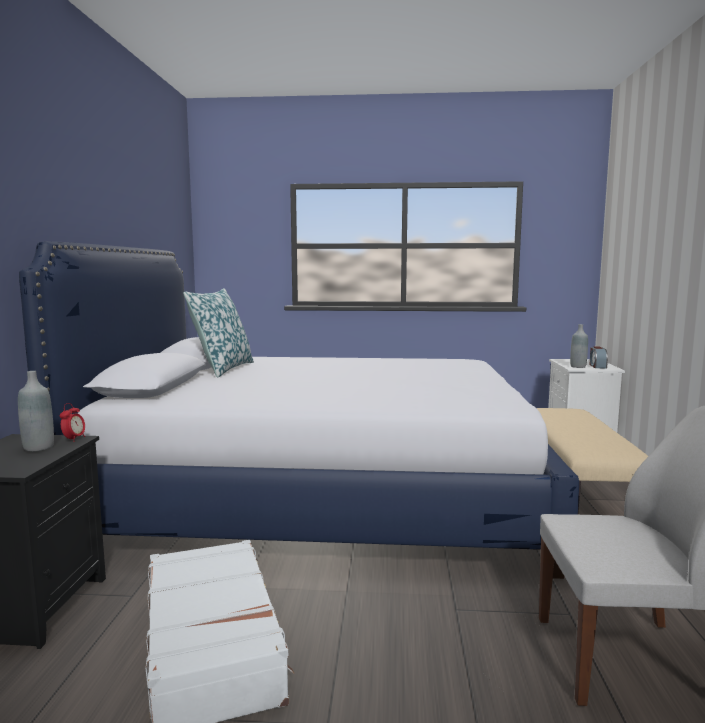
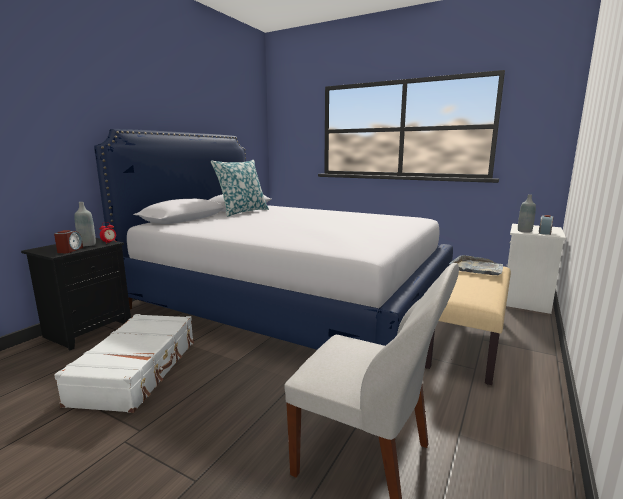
camera: 25 degrees right, 5 degrees up
none -> alarm clock [54,230,83,253]
none -> grey tray [449,255,503,276]

